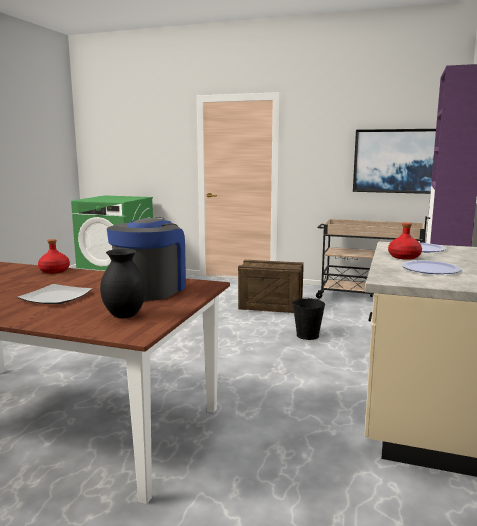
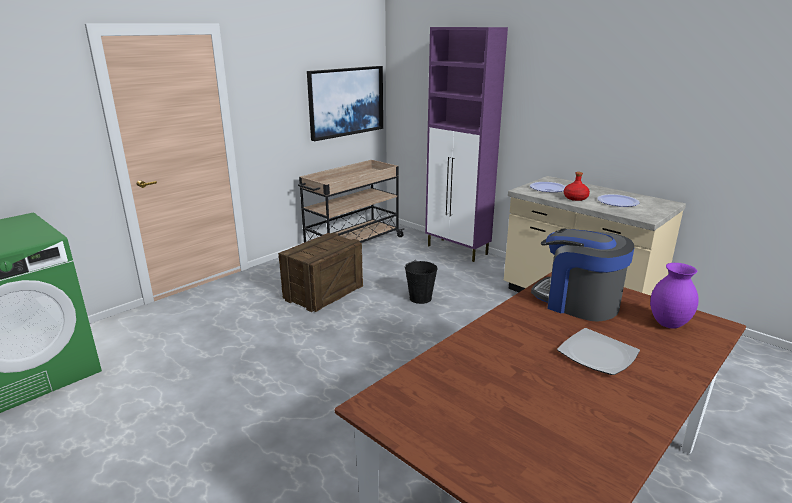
camera: 65 degrees left, 10 degrees up
red bottle [38,239,70,274] -> none
black vase [100,249,146,318] -> purple vase [650,263,699,328]

